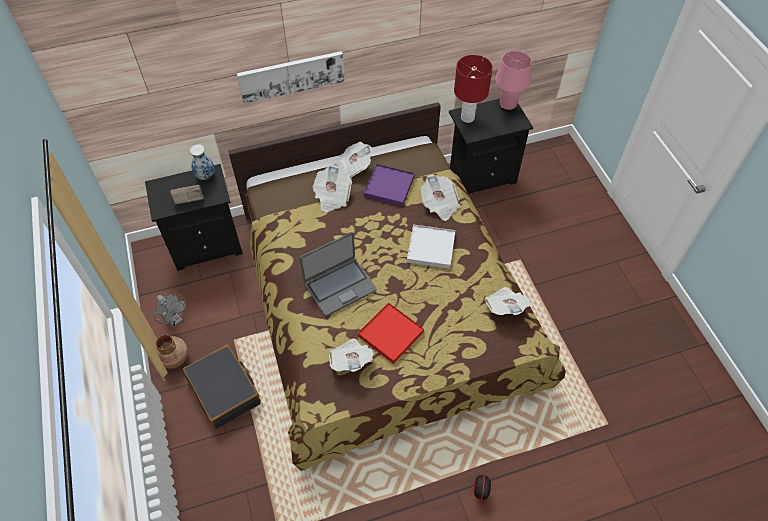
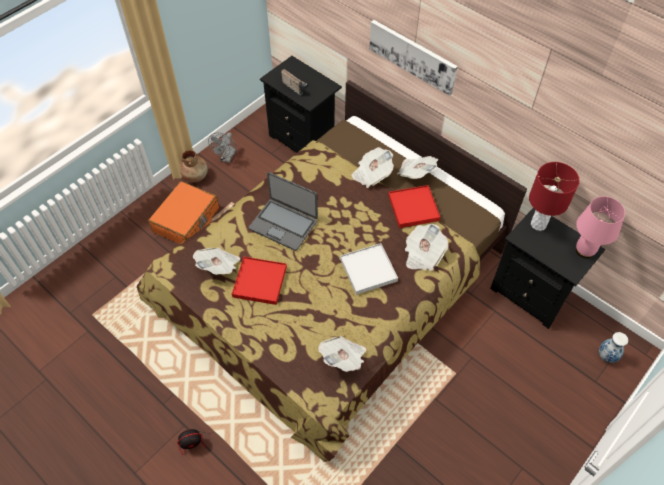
camera: 60 degrees right, 0 degrees up
black suitcase [183,344,261,429] -> orange suitcase [148,181,219,244]
vase [190,144,214,180] -> vase moved to [599,332,628,363]
purple tray [364,164,415,206] -> red tray [388,185,441,228]

